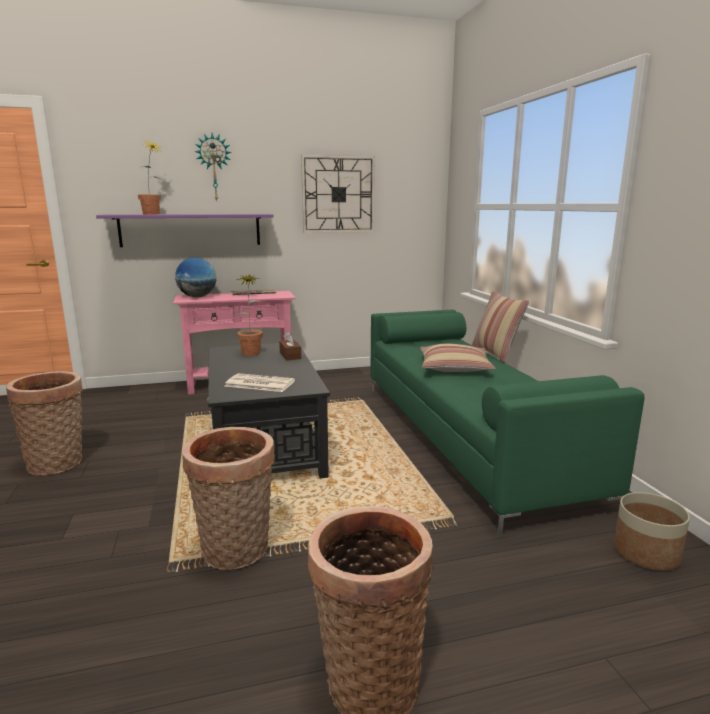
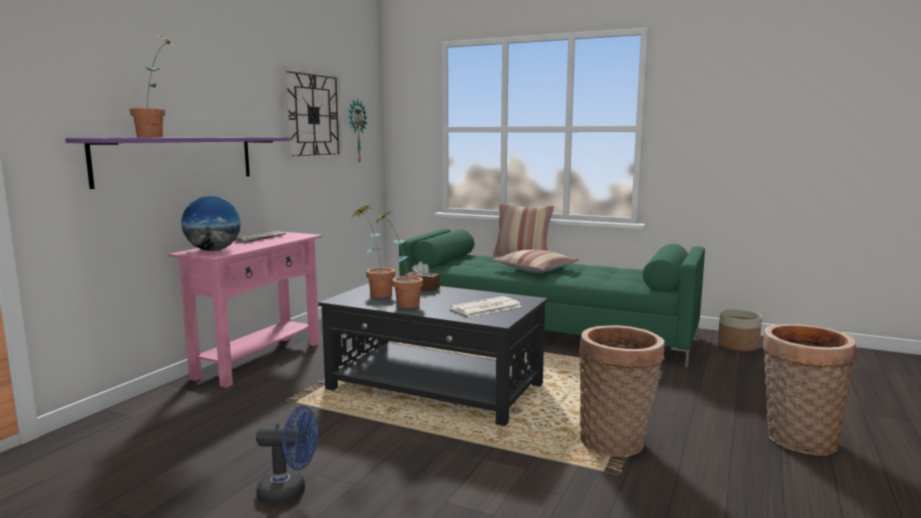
camera: 50 degrees left, 5 degrees down
basket [6,371,83,476] -> blue fan [256,406,318,504]
wall clock [194,133,232,202] -> wall clock moved to [348,99,368,164]
none -> potted plant [377,209,423,308]

